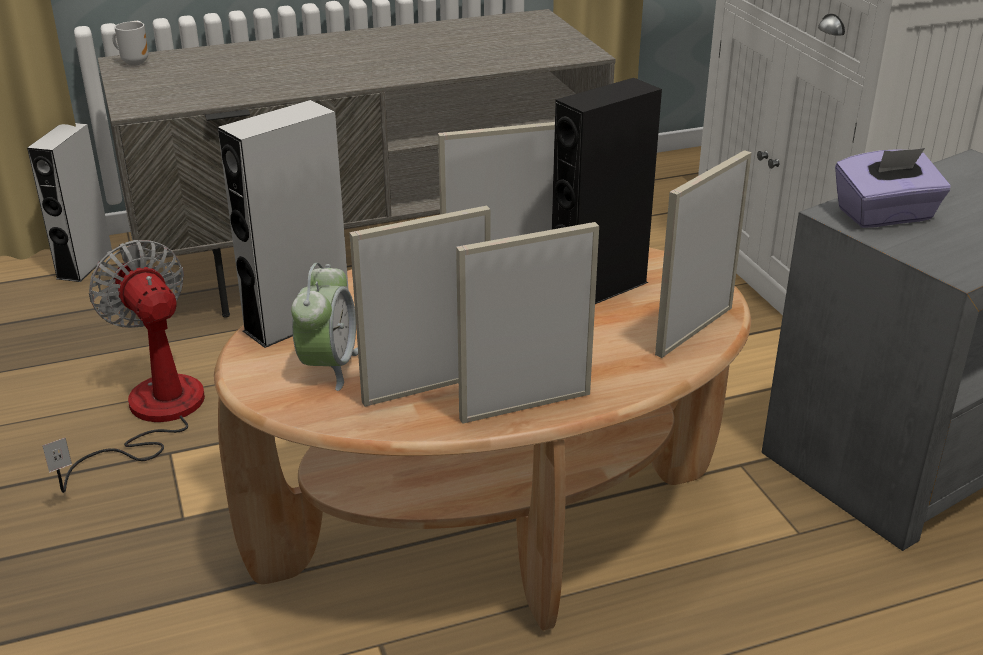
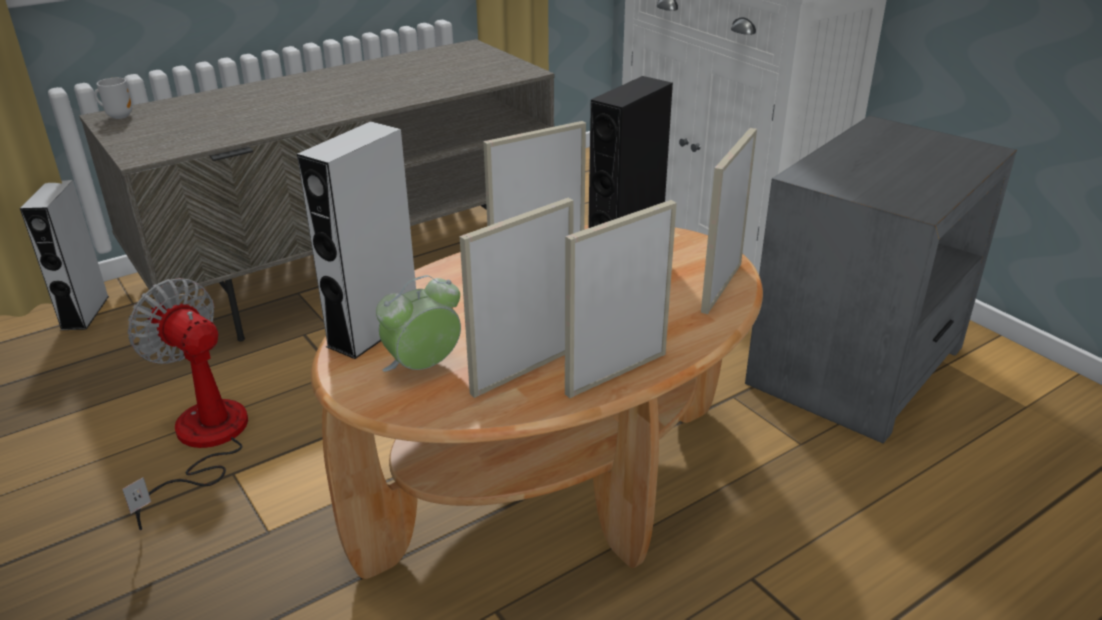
camera: 15 degrees left, 0 degrees up
alarm clock [291,263,358,391] -> alarm clock turned 120 degrees counterclockwise [376,275,461,372]
purple tissue box [835,148,951,228] -> none

